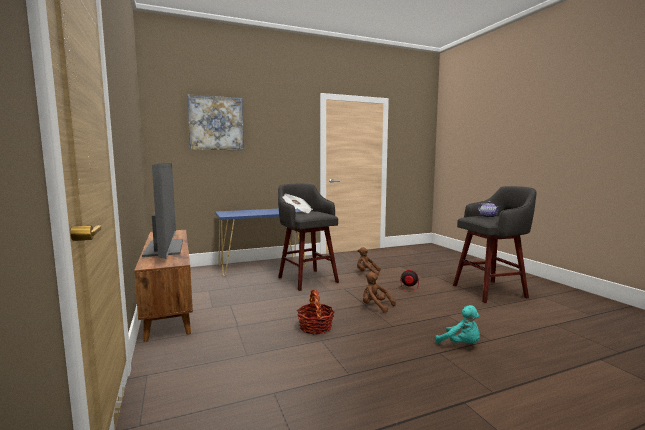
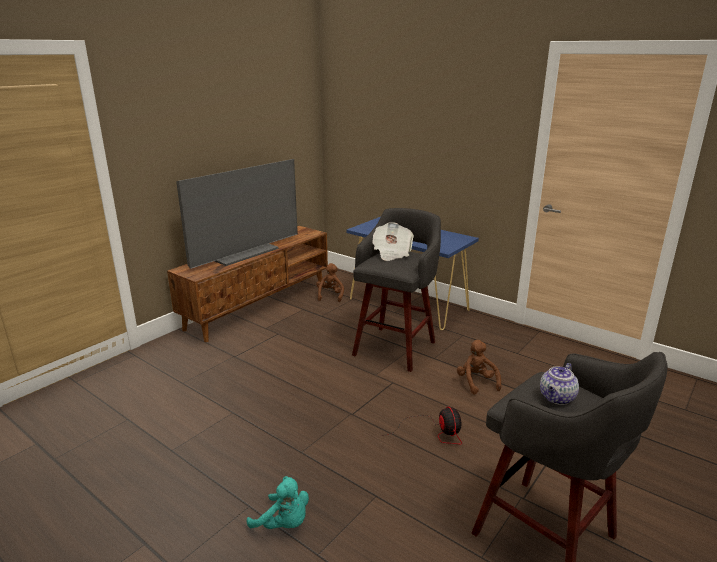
camera: 60 degrees right, 15 degrees up
picture [187,94,244,150] -> none
basket [297,289,334,334] -> none
brown plush toy [363,272,396,313] -> brown plush toy moved to [316,263,344,302]
turquoise plush toy [435,305,480,343] -> turquoise plush toy turned 75 degrees counterclockwise [247,476,309,529]

